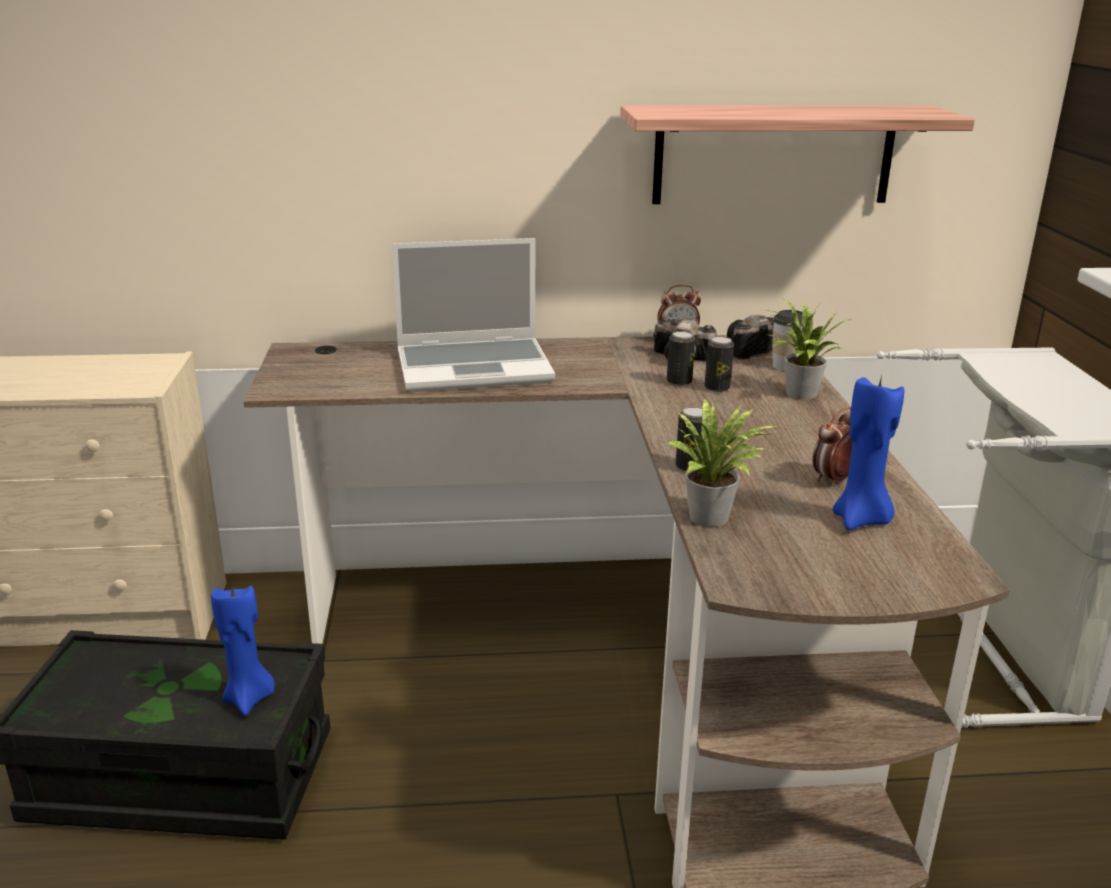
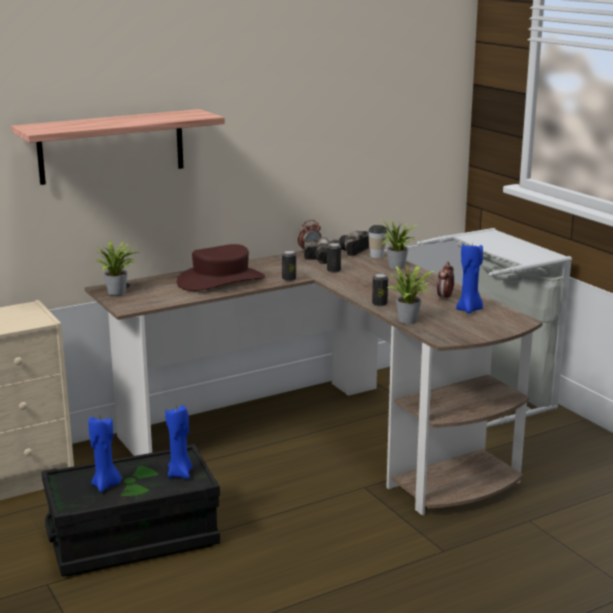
camera: 25 degrees left, 5 degrees down
laptop [392,238,555,392] -> brown hat [177,244,265,291]
shelf [620,105,975,204] -> shelf moved to [11,109,225,185]
can [705,336,734,392] -> can moved to [282,250,296,281]
none -> blue candle [88,417,121,492]
none -> potted plant [95,240,139,295]

